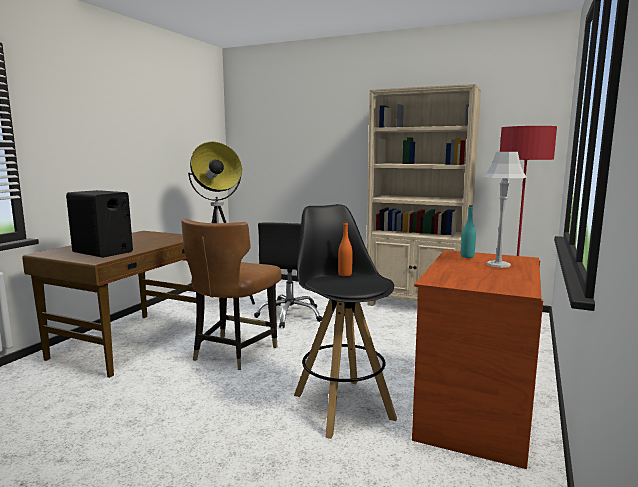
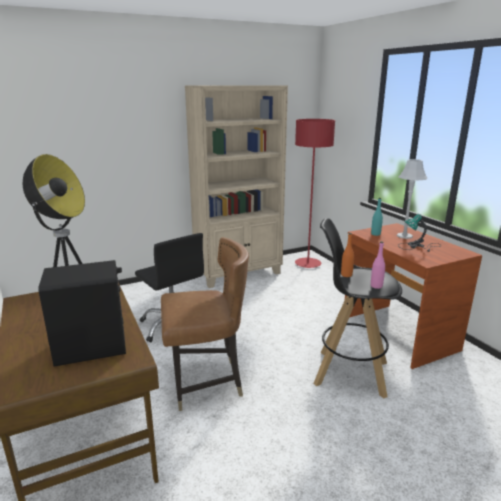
camera: 50 degrees left, 10 degrees up
brown chair [181,218,281,370] -> brown chair turned 75 degrees counterclockwise [161,237,249,411]
none -> pink bottle [371,241,385,289]
none -> table lamp [398,214,441,251]

